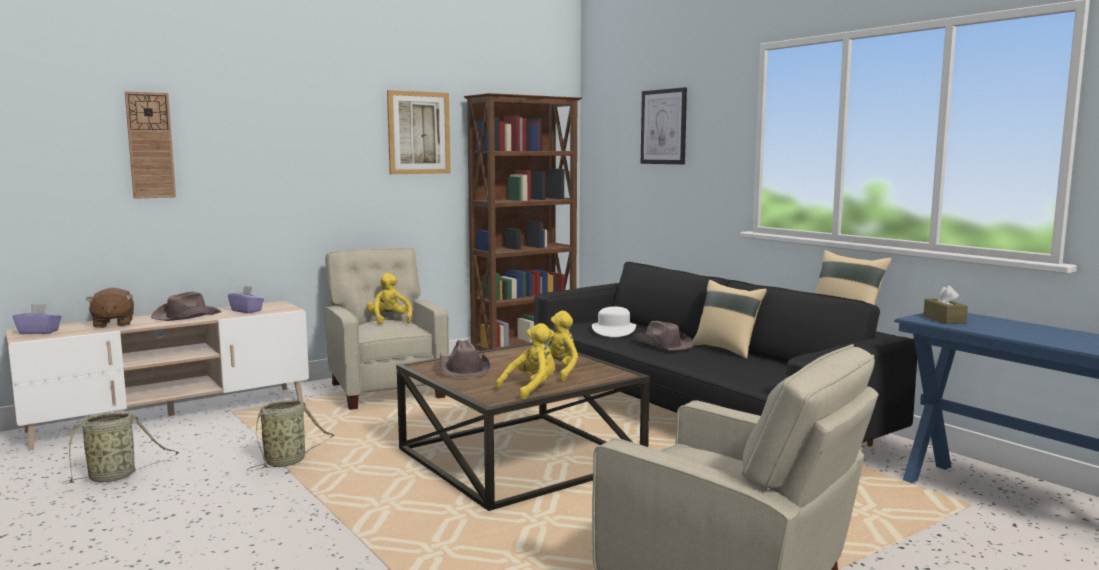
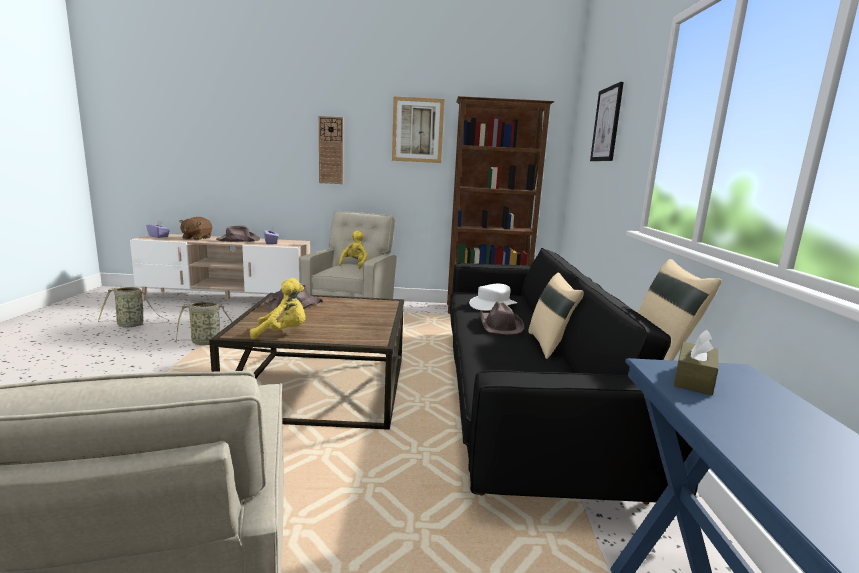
camera: 35 degrees right, 5 degrees up
wall clock [125,91,176,199] -> wall clock moved to [319,116,343,184]
yellow plush toy [527,311,578,382] -> none

